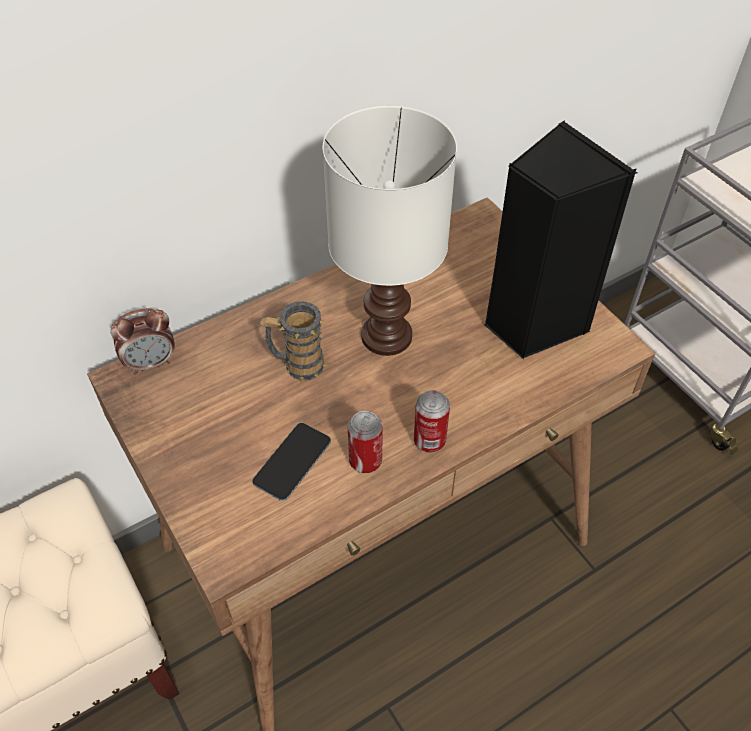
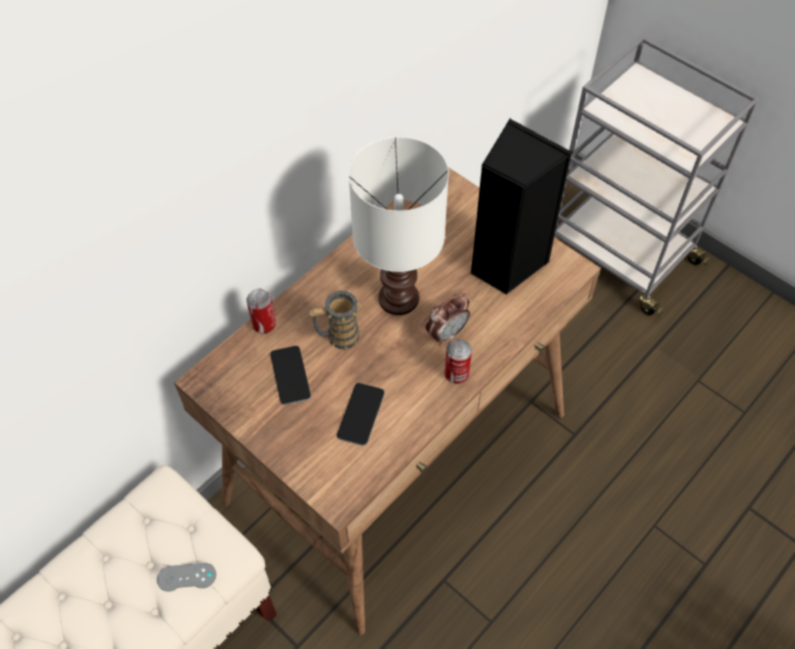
camera: 15 degrees left, 5 degrees up
alarm clock [111,308,175,374] -> alarm clock moved to [426,293,470,346]
can [347,411,383,473] -> can moved to [247,289,276,334]
none -> grey game controller [157,563,216,592]
none -> phone [270,346,311,405]

